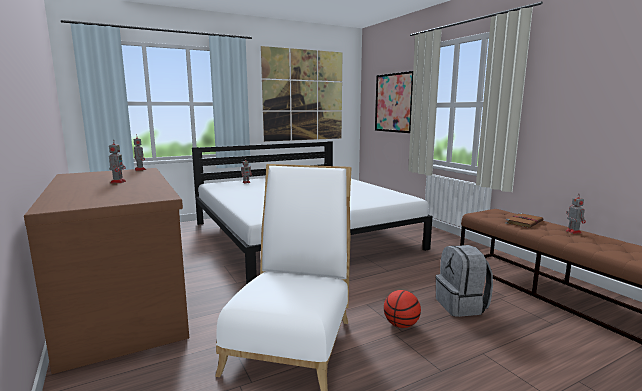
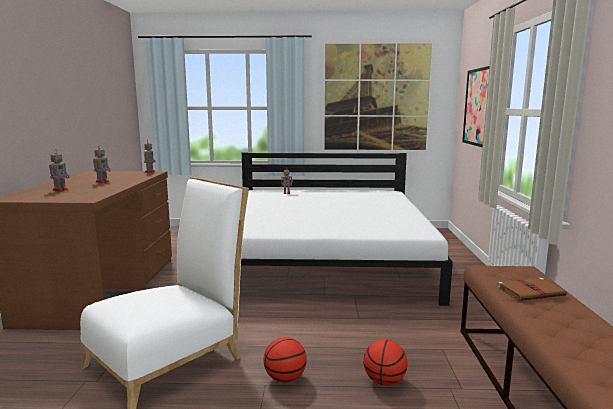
camera: 30 degrees right, 0 degrees up
grey backpack [436,245,493,317] -> basketball [363,339,408,386]
toy robot [565,194,586,234] -> toy robot moved to [49,150,69,192]

